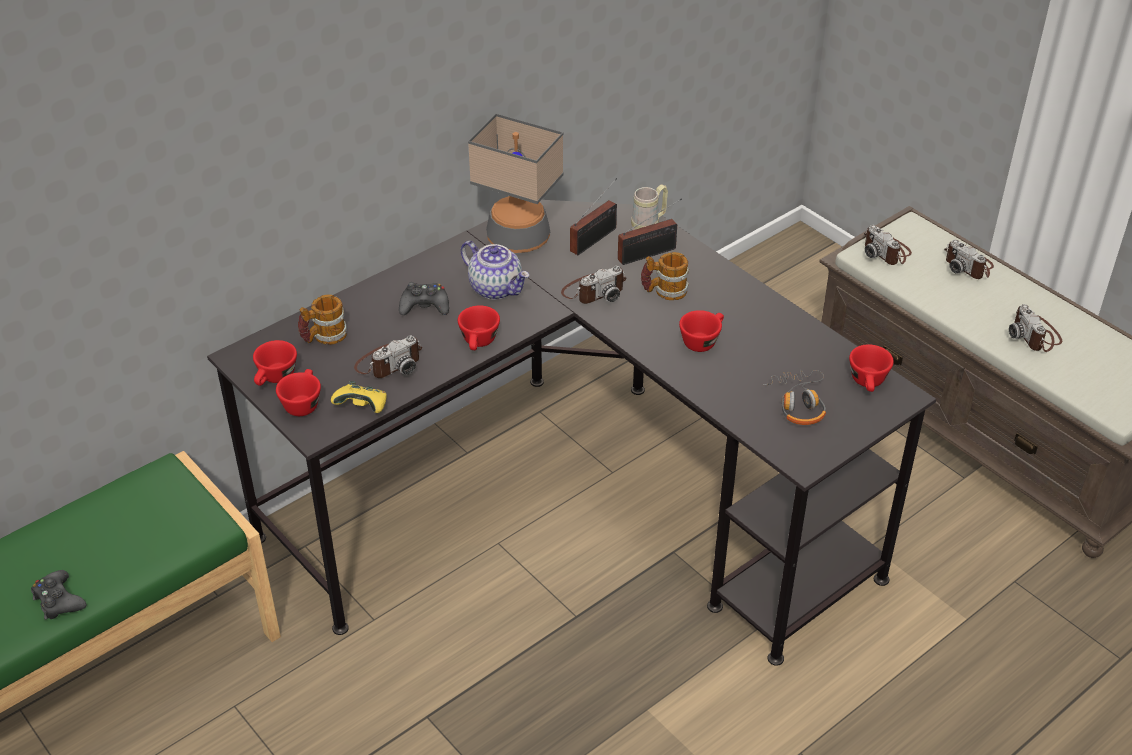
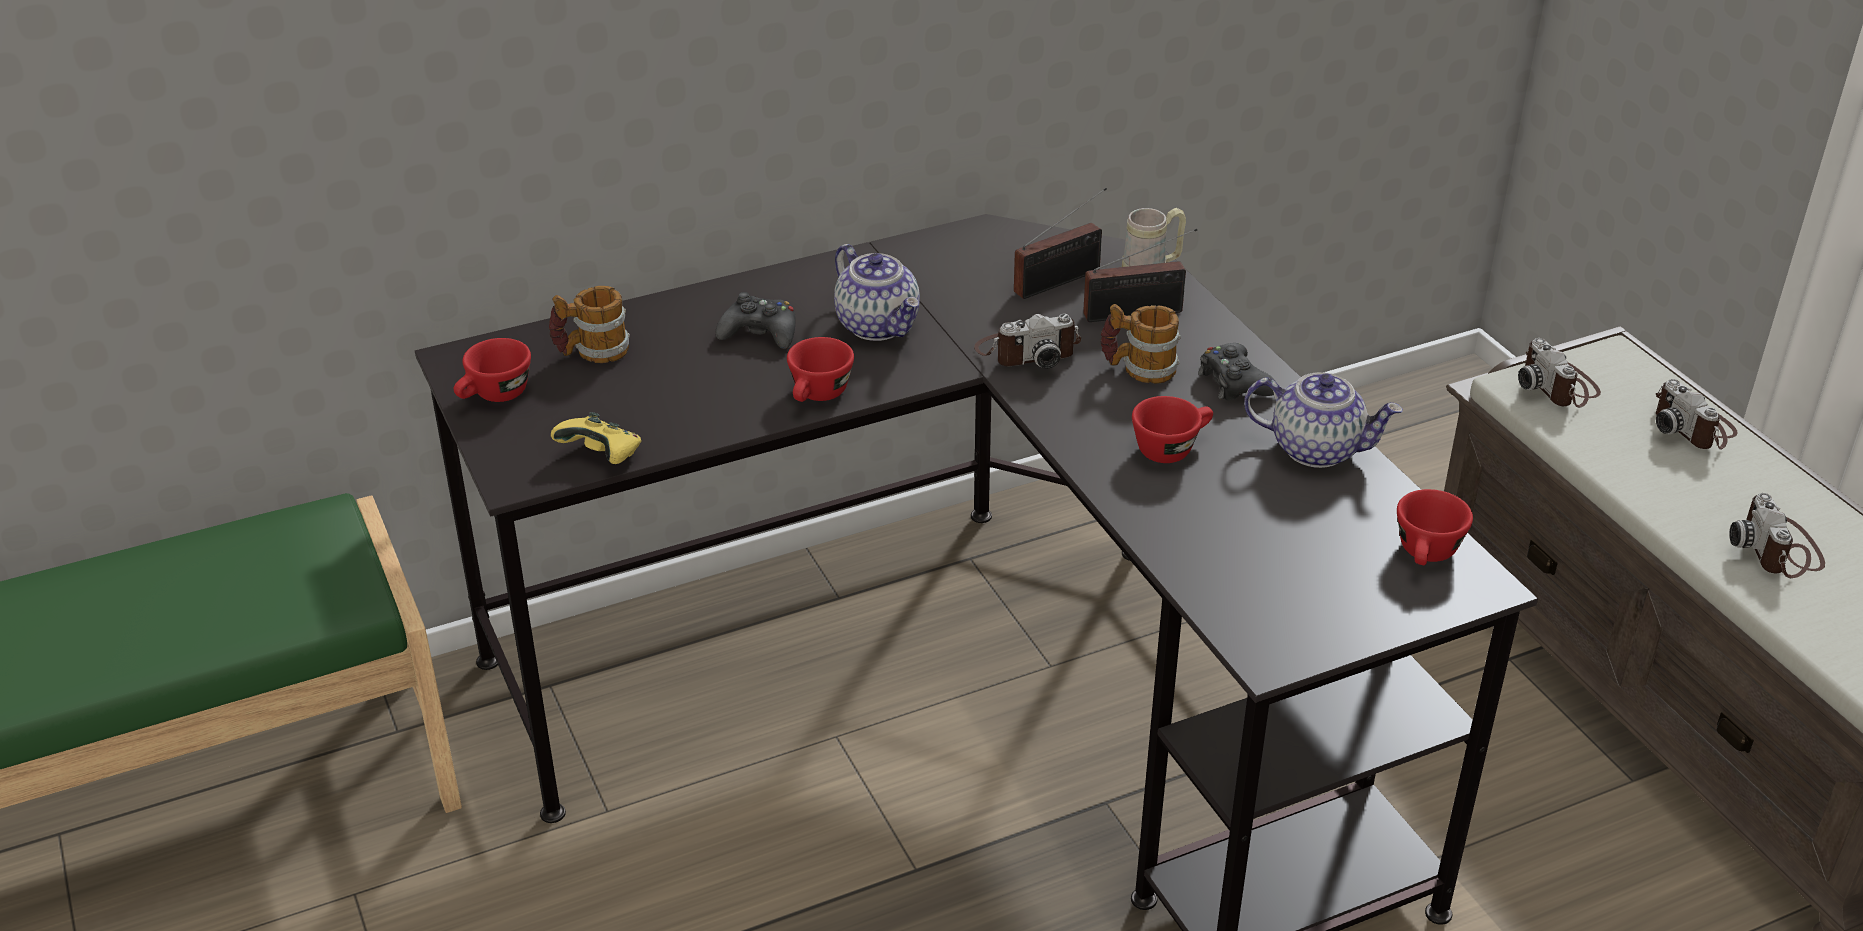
camera: 15 degrees right, 5 degrees down
black game controller [31,570,87,620] -> black game controller moved to [1198,343,1277,400]
red cup [276,369,321,416] -> none
camera [354,335,422,378] -> none
table lamp [468,113,563,253] -> none
headphones [763,370,826,425] -> none
none -> teapot [1244,372,1403,468]

